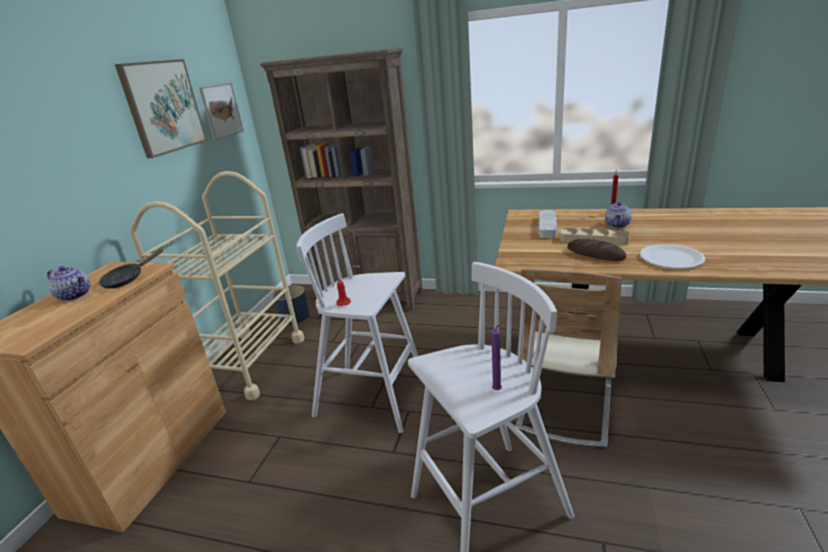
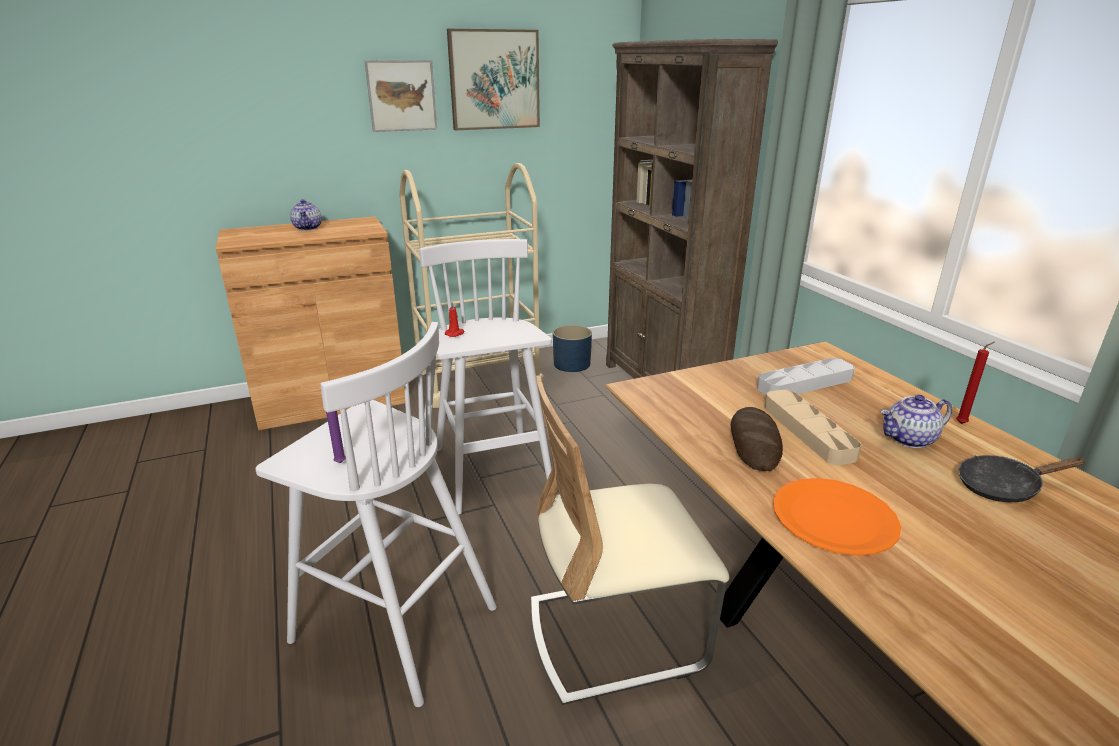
camera: 50 degrees right, 0 degrees up
black frying pan [99,249,163,289] -> black frying pan moved to [958,455,1085,502]
picture [199,82,244,141] -> picture moved to [364,60,437,132]
white plate [640,244,705,269] -> orange plate [773,478,901,556]

